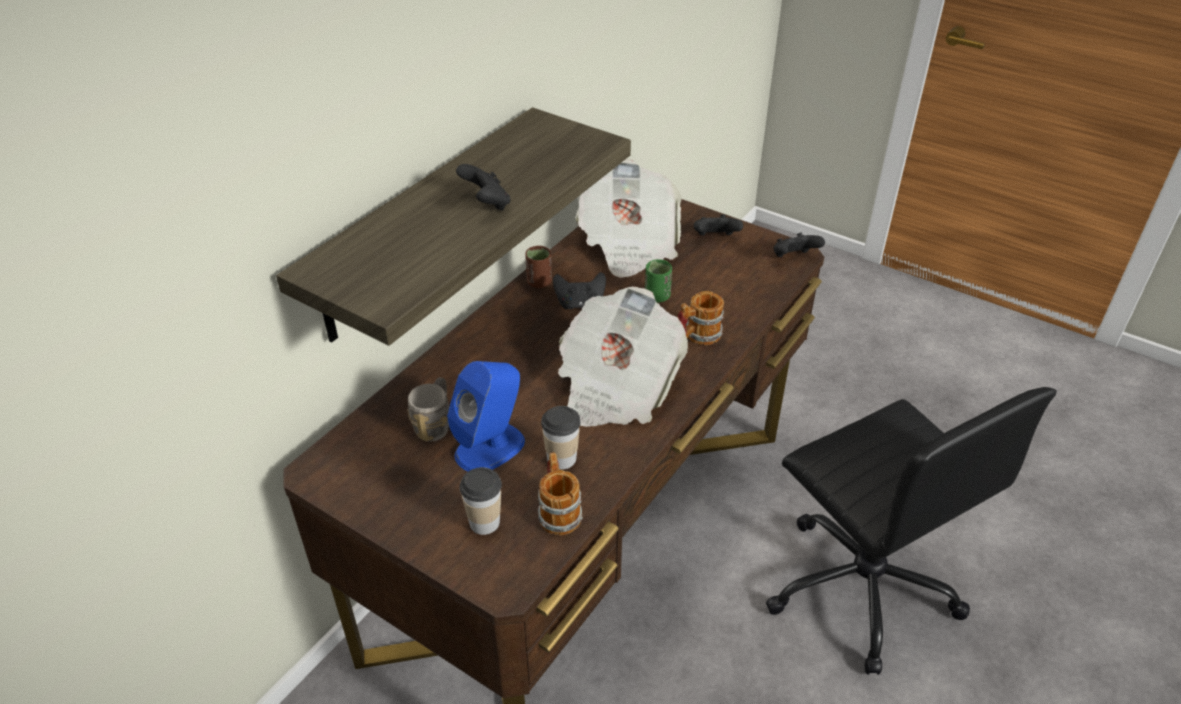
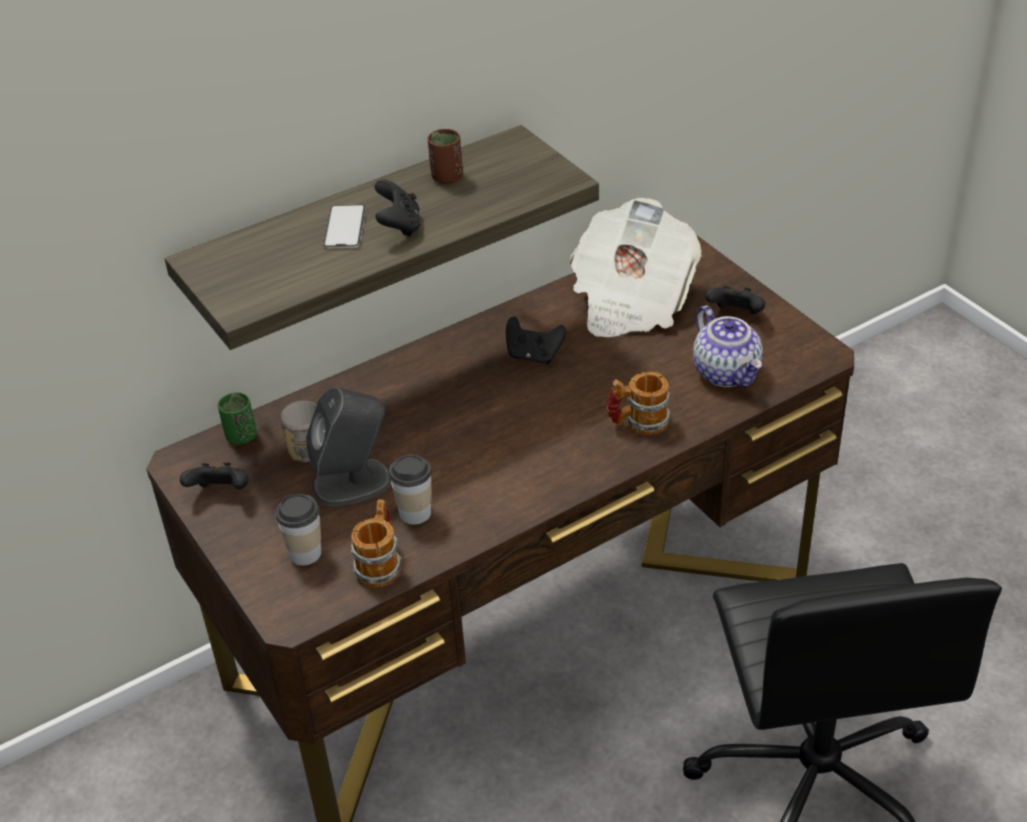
camera: 25 degrees right, 0 degrees up
blue speaker [447,361,525,472] -> grey speaker [306,387,391,506]
brown cup [525,246,552,288] -> brown cup moved to [428,129,463,184]
newspaper [558,287,688,427] -> none
green cup [645,259,672,303] -> green cup moved to [218,392,257,445]
black game controller [774,233,825,257] -> black game controller moved to [180,462,249,489]
none -> phone [323,205,366,249]
none -> teapot [693,306,763,388]

